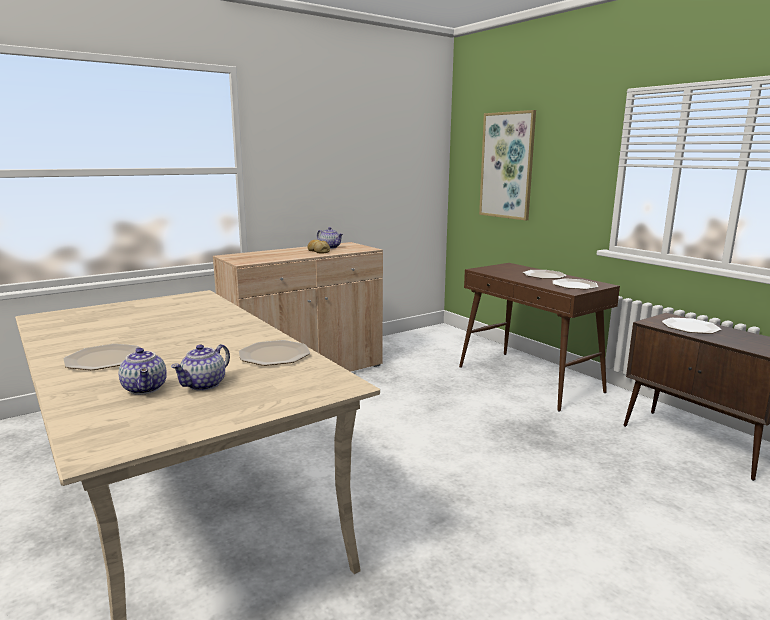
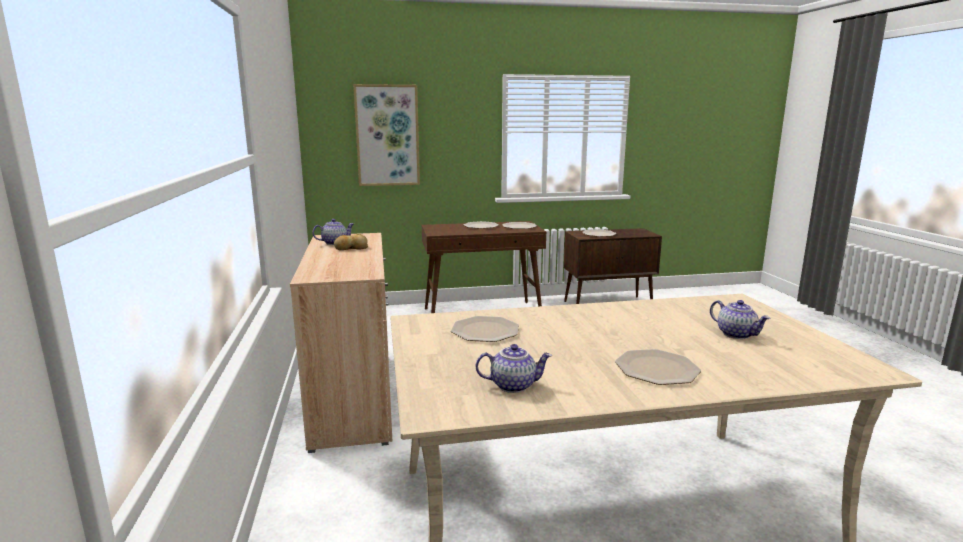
camera: 65 degrees left, 0 degrees up
teapot [119,347,167,395] -> teapot moved to [476,344,552,393]
plate [239,340,310,366] -> plate moved to [451,316,519,342]

